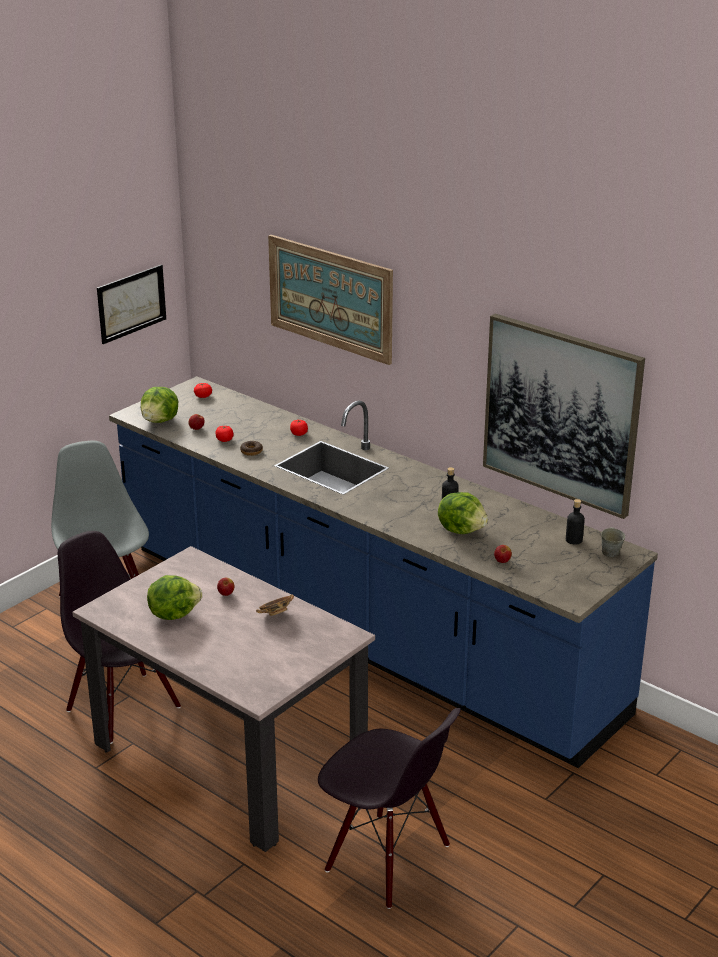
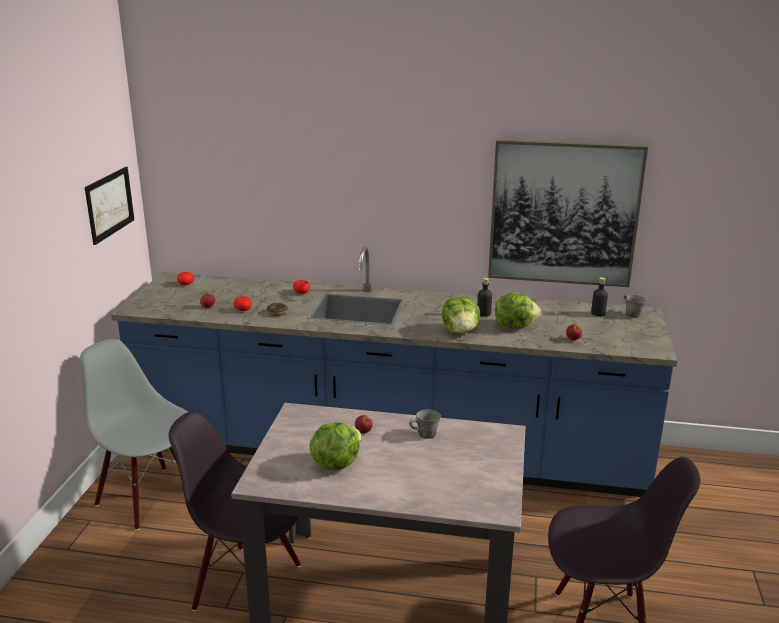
camera: 30 degrees left, 5 degrees down
lettuce [141,387,179,423] -> lettuce moved to [442,297,480,334]
bowl [256,594,294,616] -> grey mug [409,410,441,439]
picture [268,235,393,365] -> none

